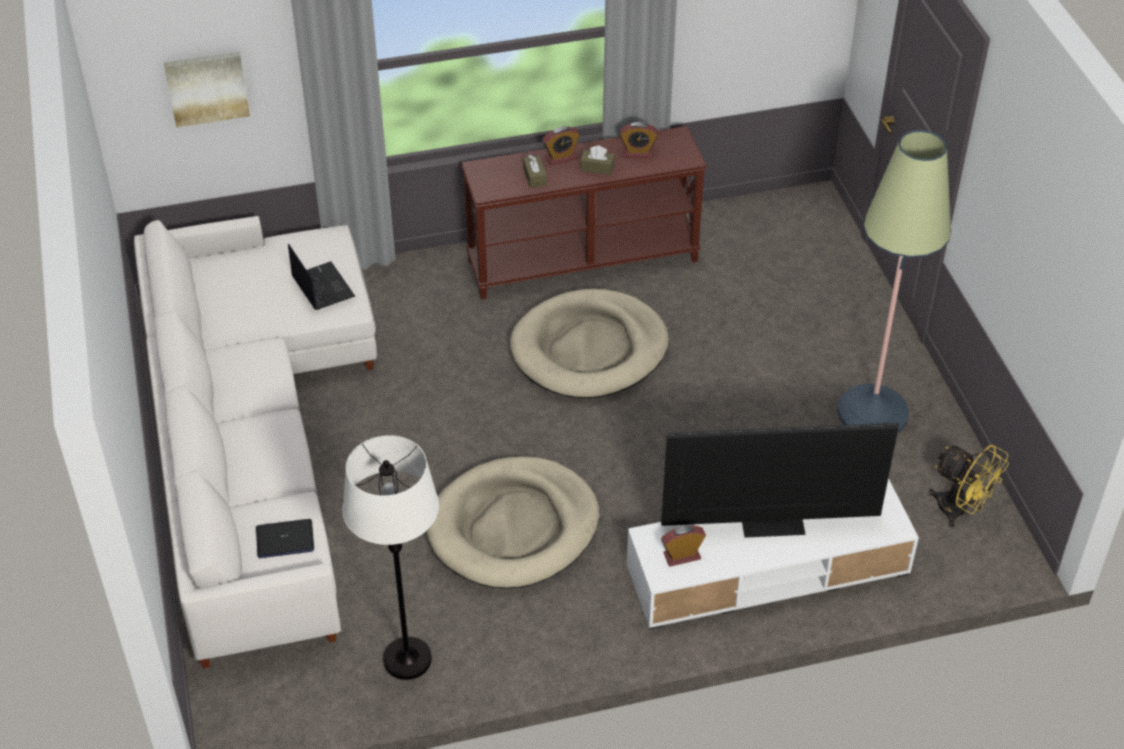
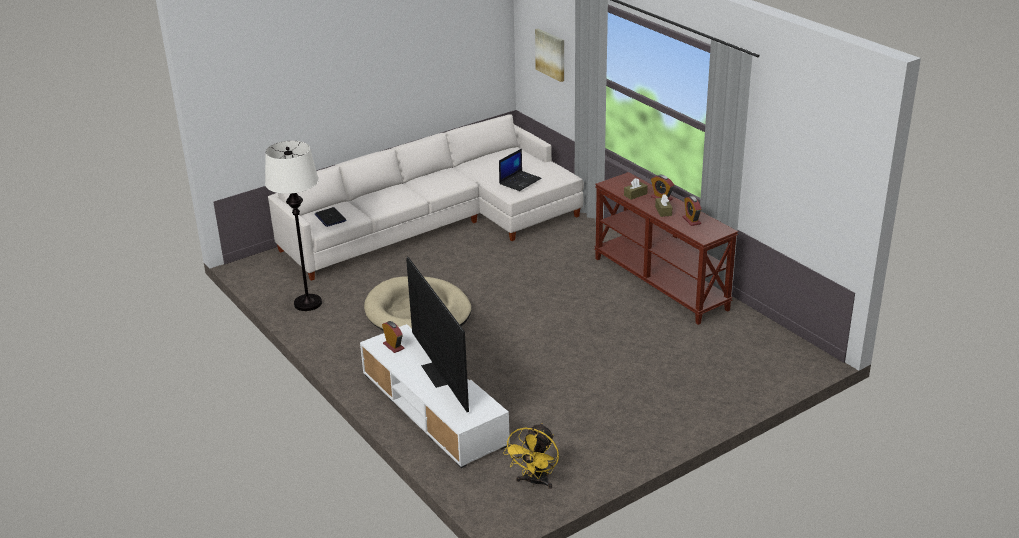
camera: 70 degrees right, 15 degrees down
beige dog bed [510,289,669,398] -> none
floor lamp [837,130,951,433] -> none

